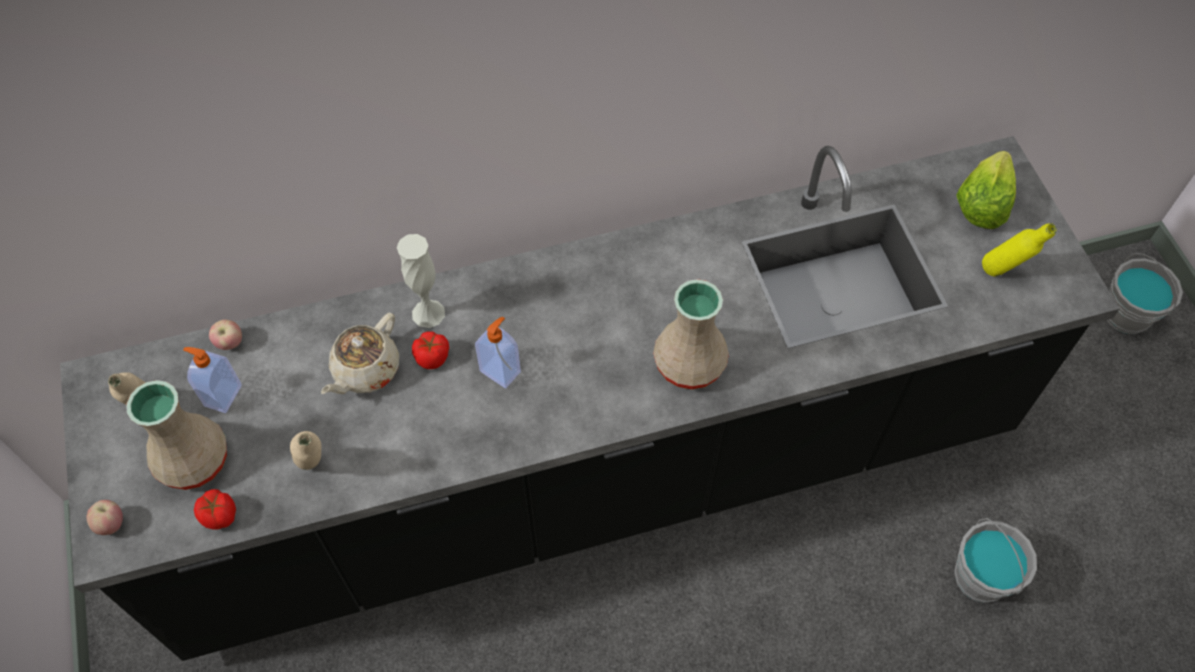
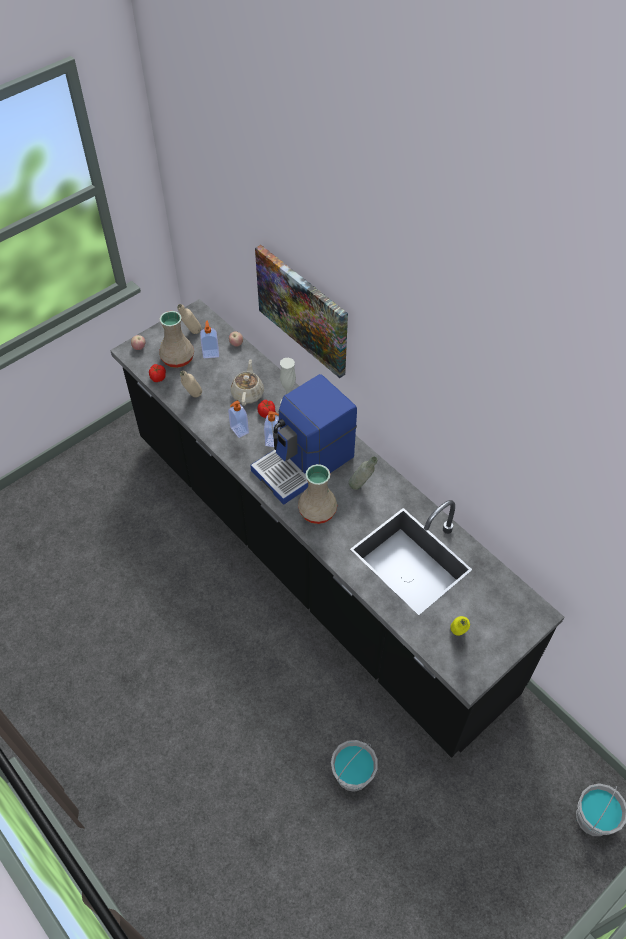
camera: 65 degrees right, 5 degrees down
beige teapot [321,313,399,395] -> beige teapot turned 90 degrees clockwise [231,359,264,406]
lettuce [956,151,1016,229] -> none
none -> soap dispenser [228,400,249,438]
none -> coffee machine [250,374,357,505]
none -> picture [255,245,348,378]
none -> grey bottle [349,456,377,490]

